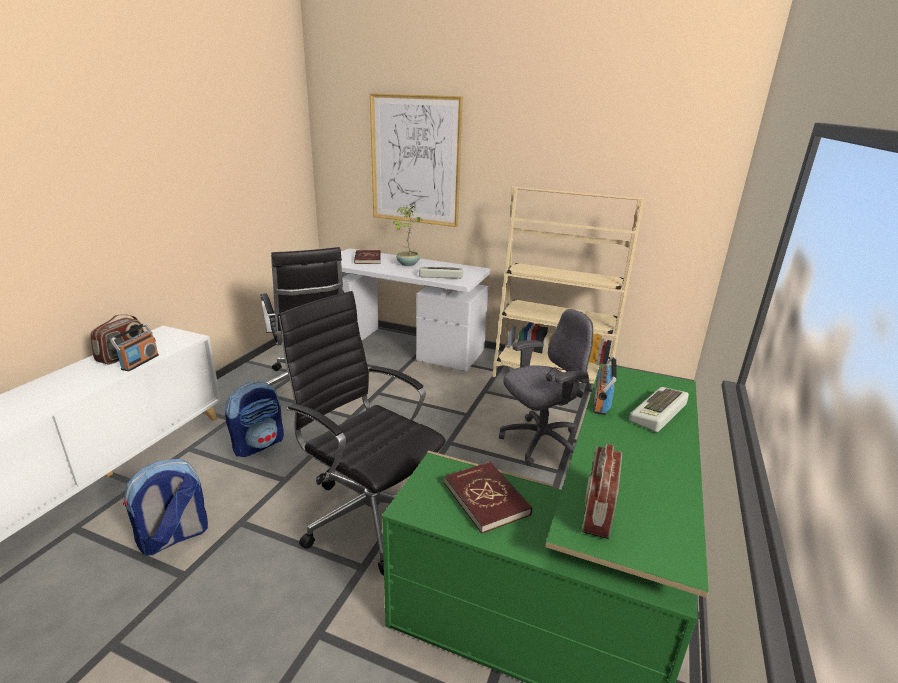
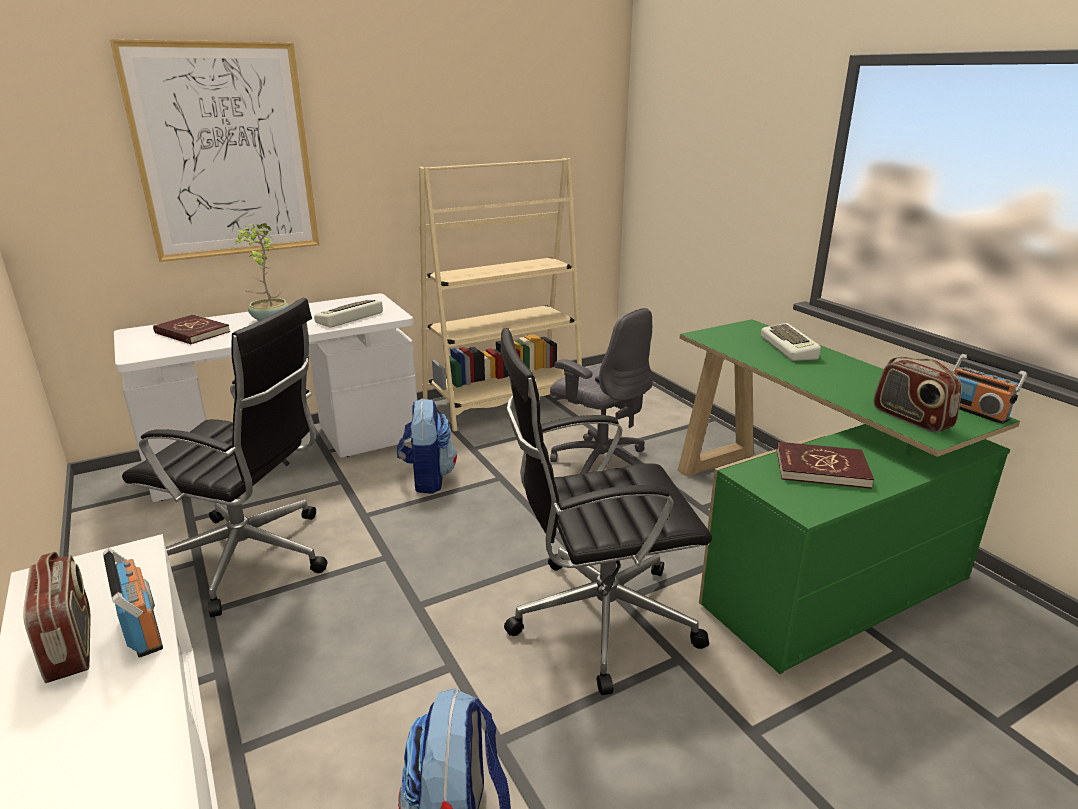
camera: 50 degrees left, 0 degrees up
backpack [225,381,284,457] -> backpack moved to [397,398,457,494]
grey office chair [499,309,593,466] -> grey office chair turned 120 degrees clockwise [550,308,653,474]
radio [593,357,617,415] -> radio moved to [953,354,1027,424]

